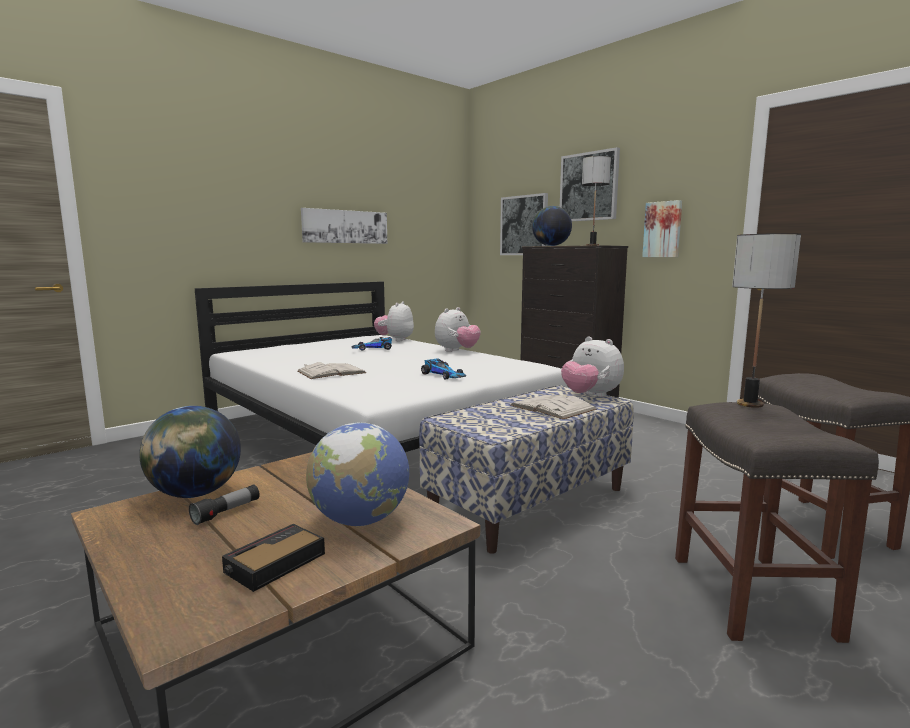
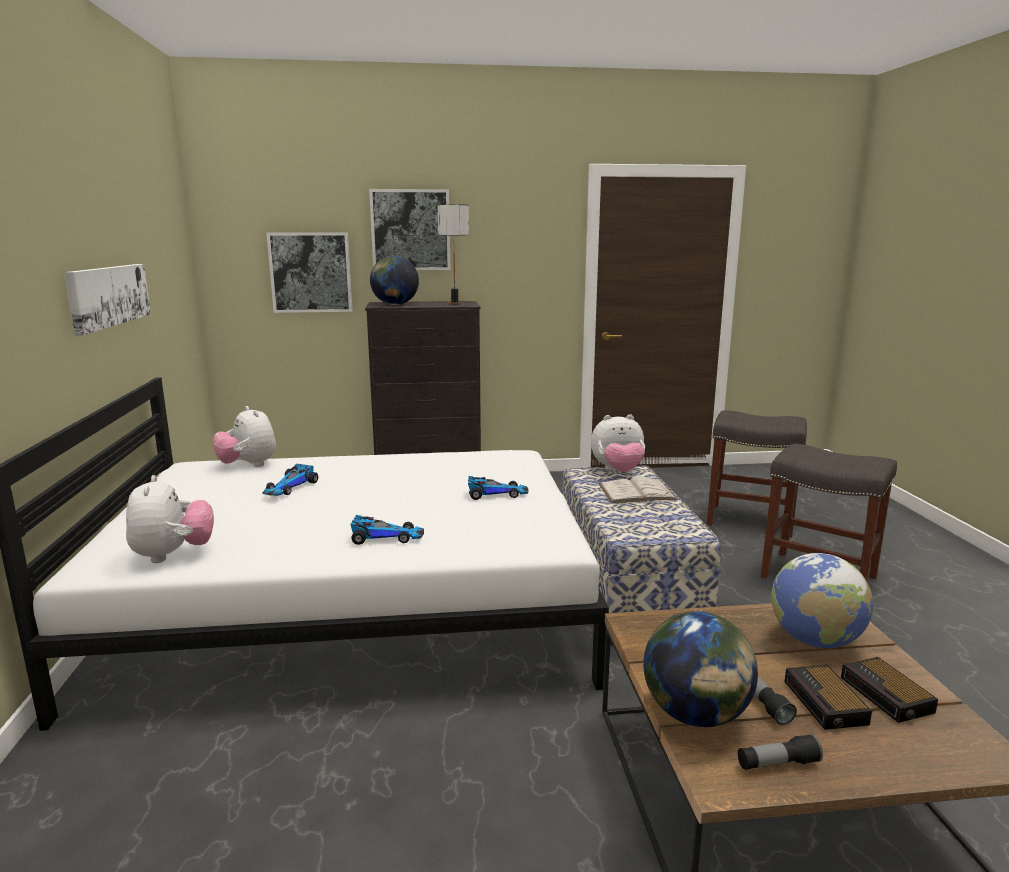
camera: 55 degrees left, 5 degrees up
white book [298,362,366,379] -> toy car [350,515,424,545]
plush toy [435,307,481,352] -> plush toy moved to [126,475,214,563]
picture [642,200,682,257] -> none
table lamp [732,233,801,408] -> none
none -> flashlight [738,734,823,770]
none -> alarm clock [784,665,872,730]

